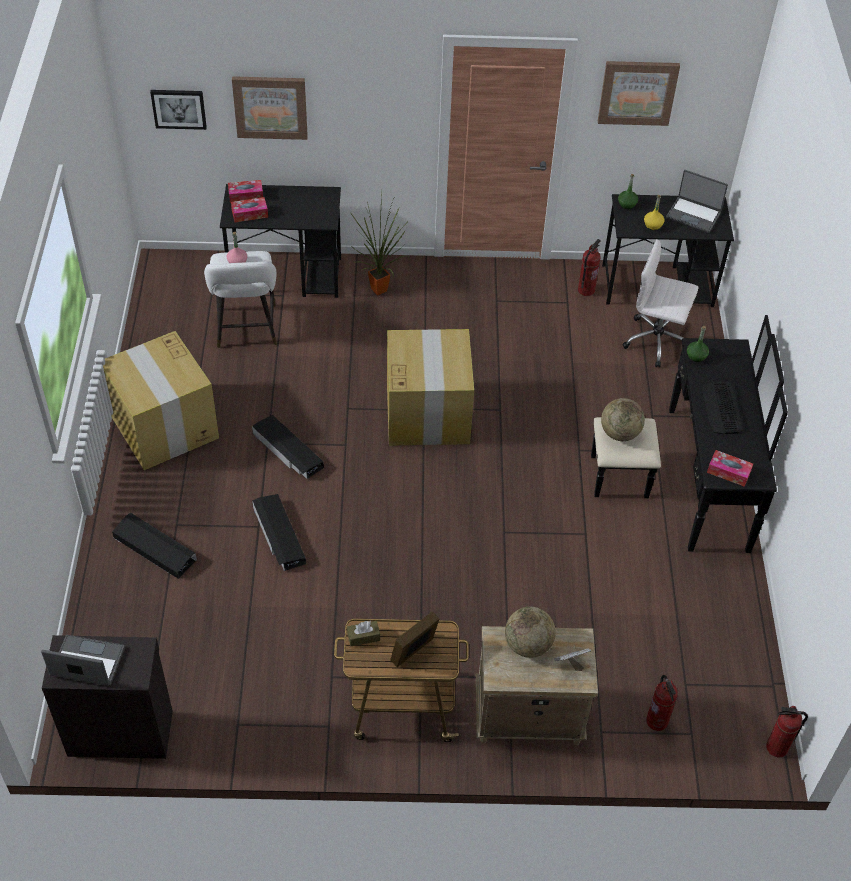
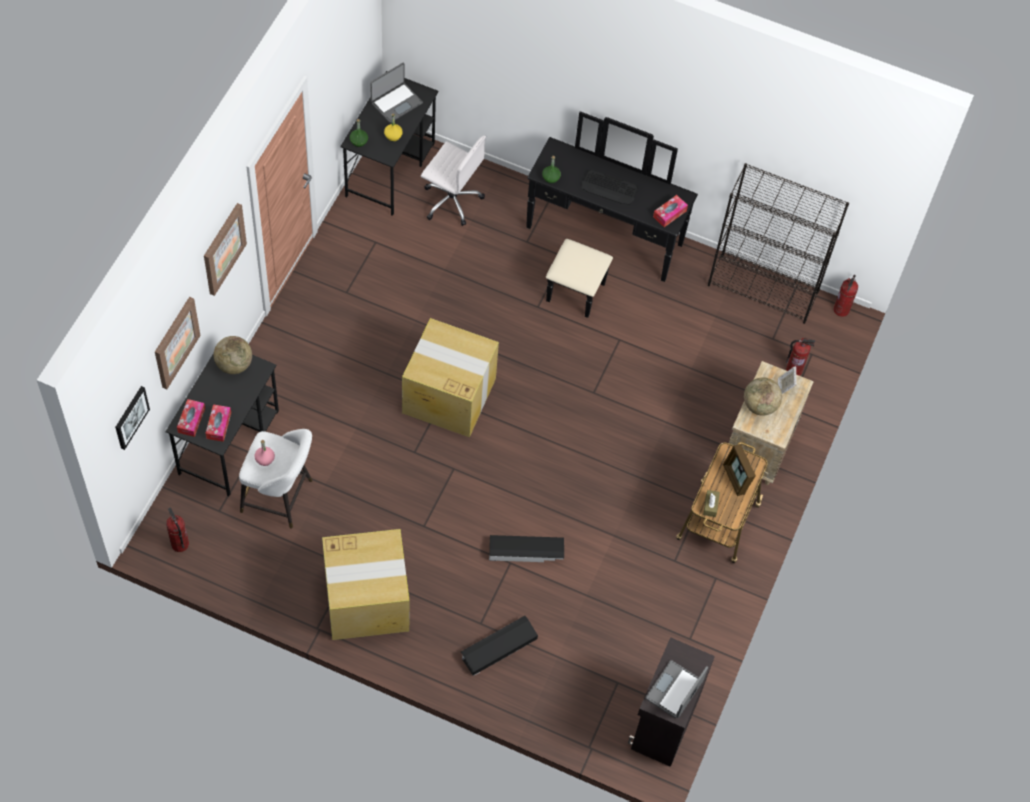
camera: 70 degrees left, 10 degrees up
black storage box [252,415,324,479] -> none
potted plant [350,191,409,295] -> none
fire extinguisher [578,239,601,296] -> fire extinguisher moved to [166,508,189,552]
picture [598,61,680,126] -> picture moved to [204,203,247,296]
globe [601,398,645,441] -> globe moved to [214,336,252,374]
white office chair [622,239,698,367] -> white office chair turned 105 degrees counterclockwise [421,136,486,226]
none -> black bookcase [708,163,849,324]

